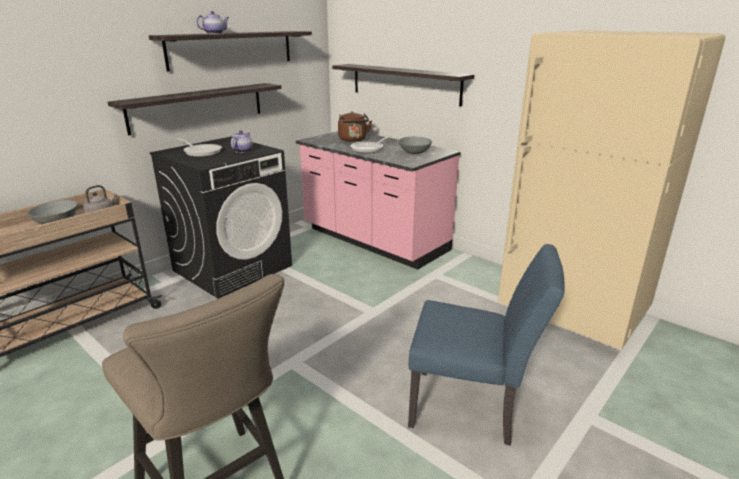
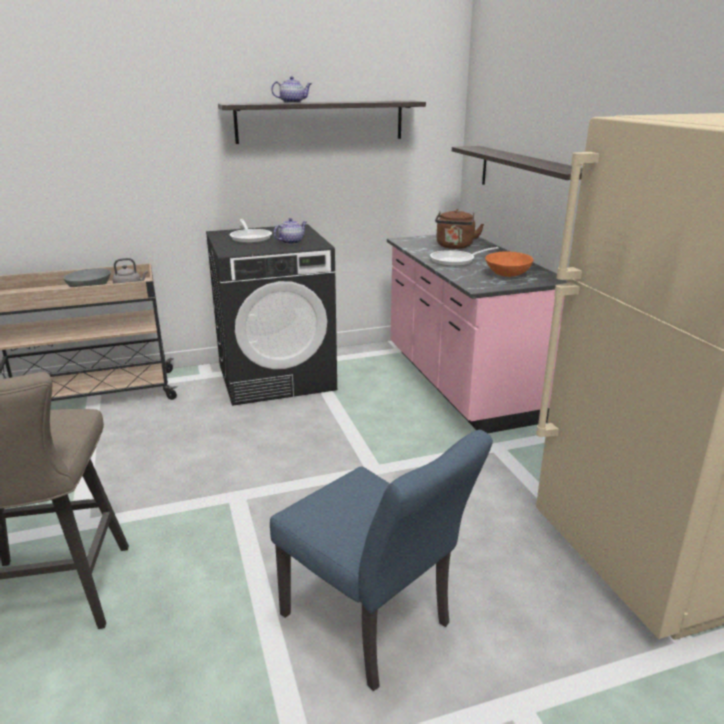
camera: 30 degrees right, 0 degrees up
shelf [108,83,282,136] -> none
grey bowl [399,137,432,154] -> orange bowl [485,251,534,277]

